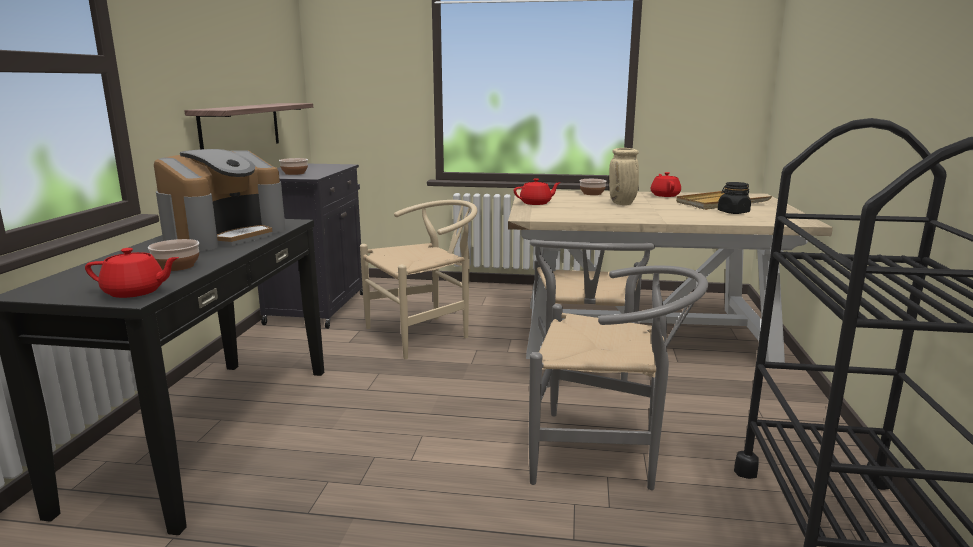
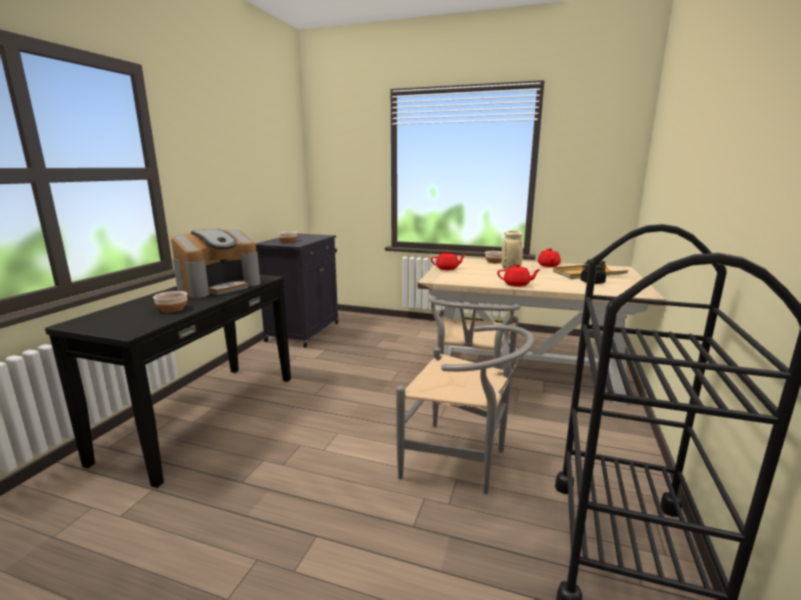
camera: 10 degrees right, 0 degrees up
red teapot [85,248,179,298] -> red teapot moved to [497,264,541,287]
shelf [184,103,313,149] -> none
beige chair [360,200,478,359] -> none

